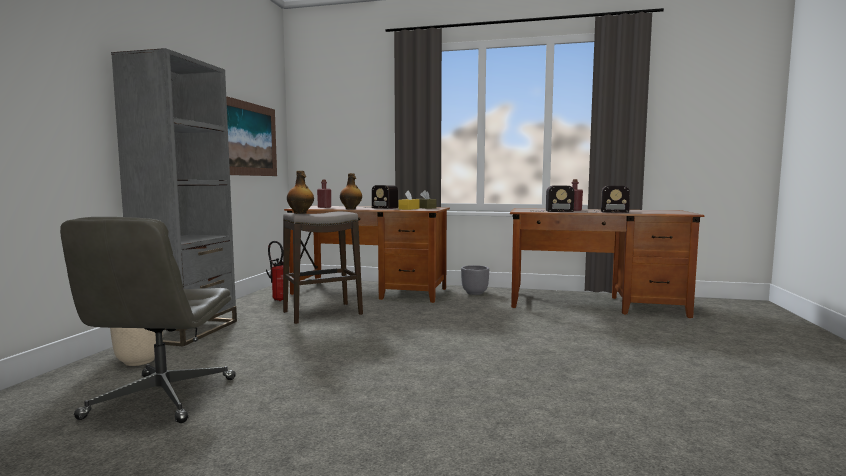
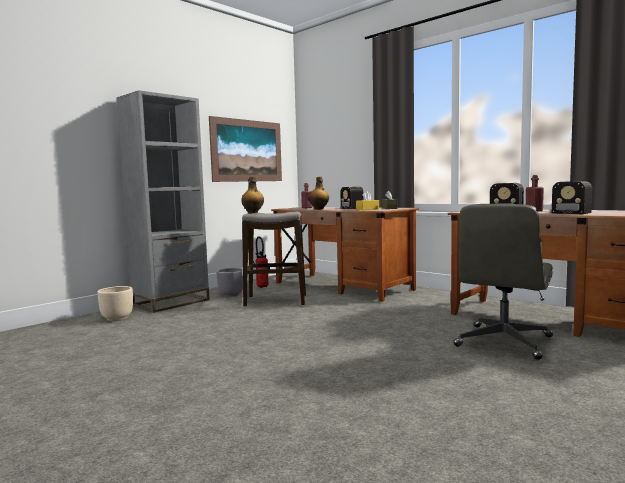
camera: 30 degrees right, 0 degrees up
grey office chair [60,217,236,423] -> grey office chair moved to [453,204,553,360]
grey planter [461,265,489,295] -> grey planter moved to [216,268,243,297]

